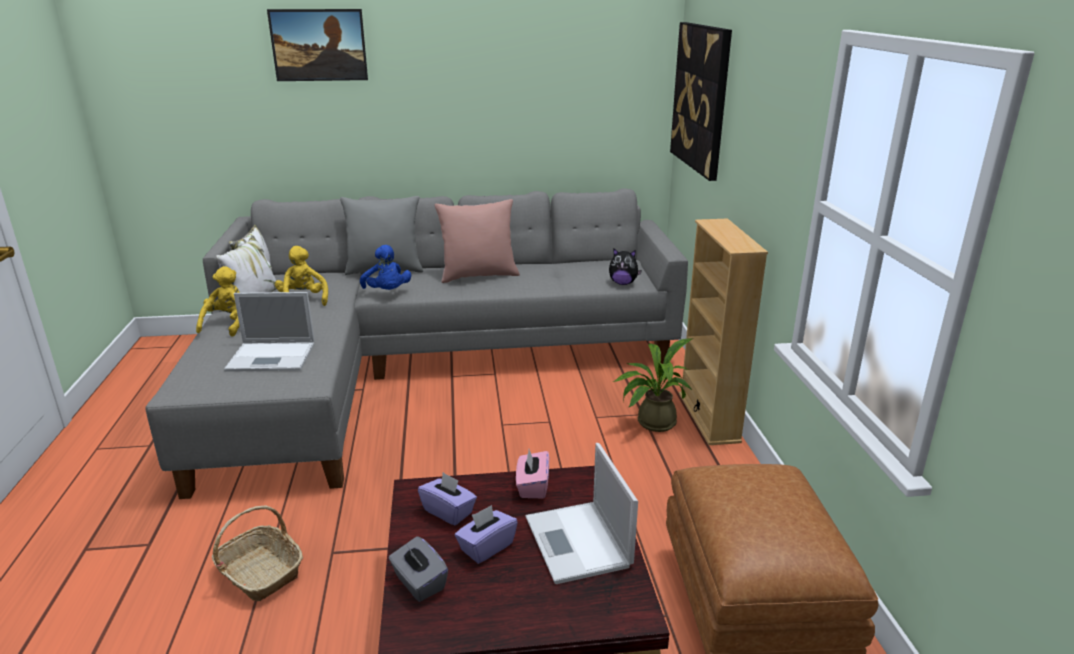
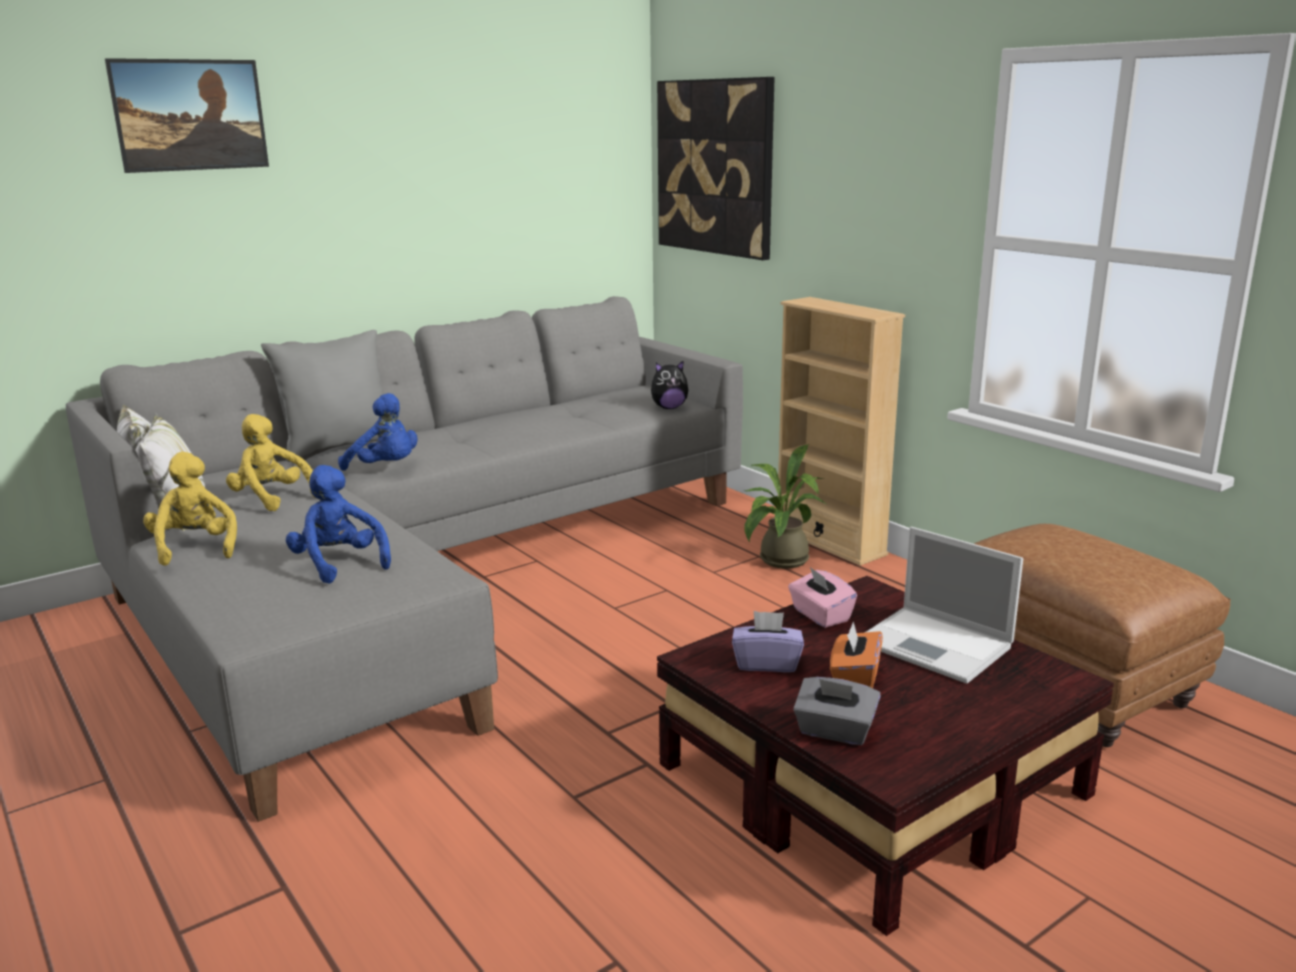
camera: 30 degrees left, 5 degrees down
basket [212,505,303,601] -> none
laptop [224,292,315,372] -> blue plush toy [286,465,391,584]
pink pillow [435,199,520,283] -> none
purple tissue box [455,505,518,564] -> orange tissue box [830,622,883,688]

